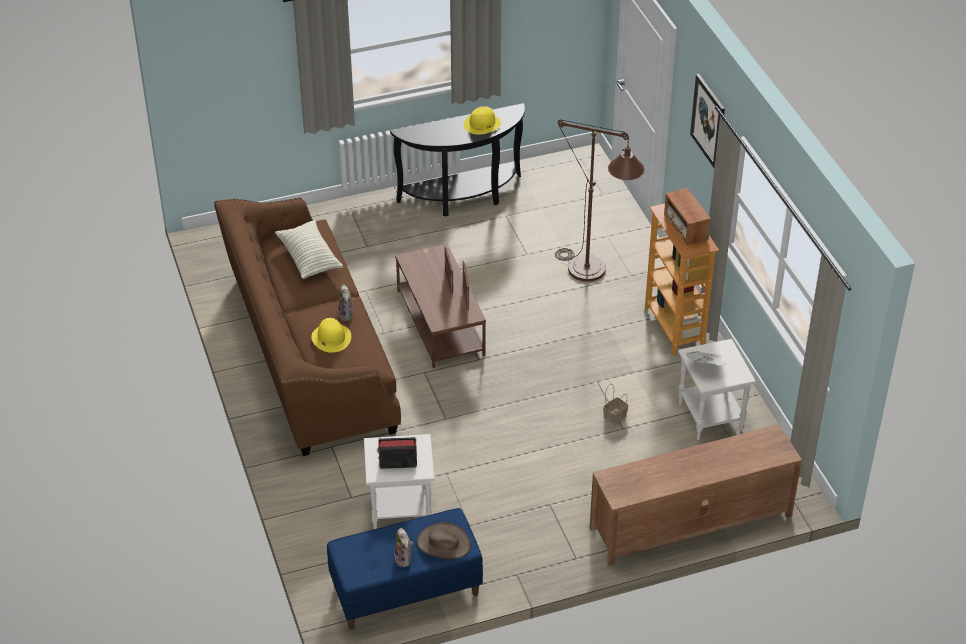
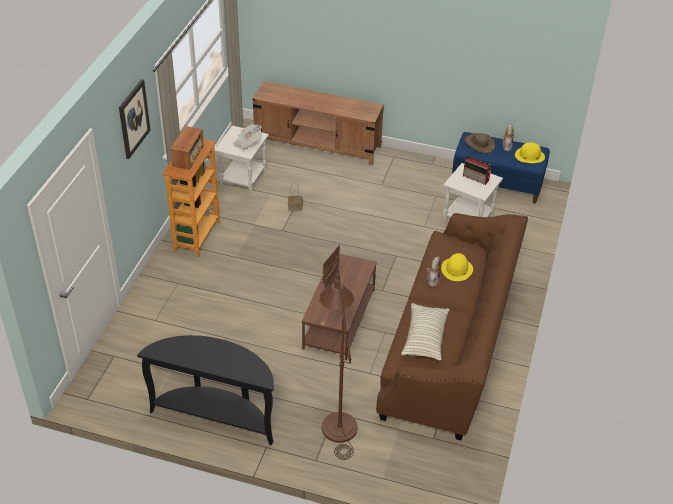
camera: 145 degrees left, 0 degrees up
yellow hat [464,106,501,135] -> yellow hat moved to [515,142,545,163]
brown floor lamp [555,120,645,282] -> brown floor lamp moved to [319,270,358,460]

